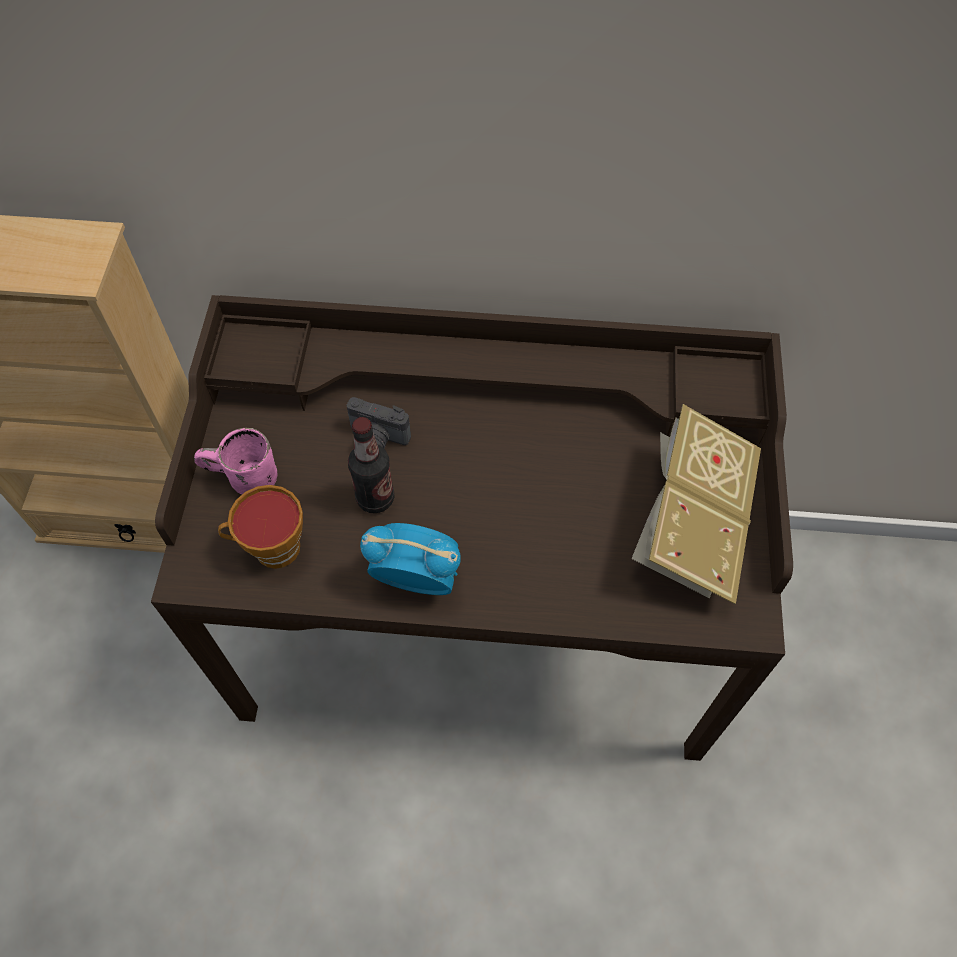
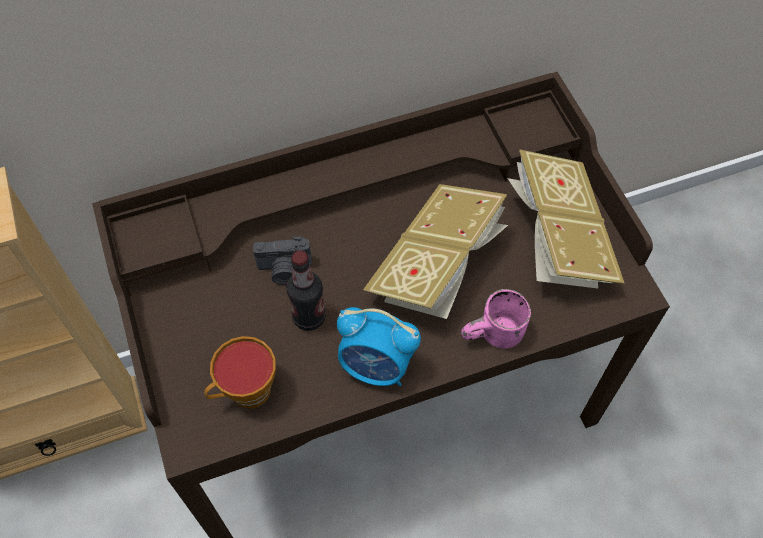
camera: 25 degrees left, 0 degrees up
pink mug [194,428,277,494] -> pink mug moved to [461,289,531,349]
alarm clock [360,523,461,595] -> alarm clock turned 150 degrees counterclockwise [337,307,421,386]
none -> book [363,184,508,319]

